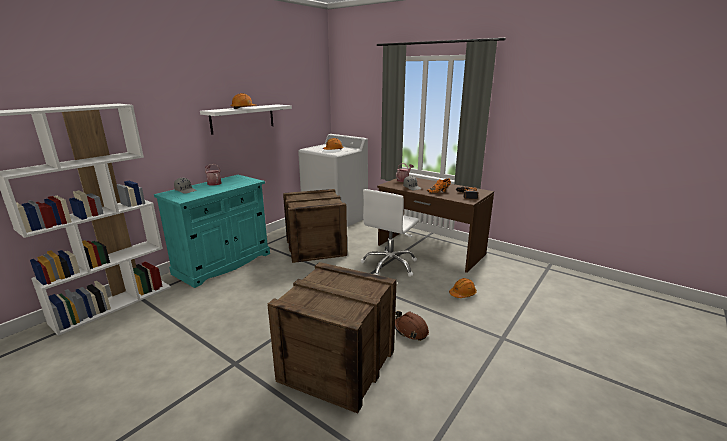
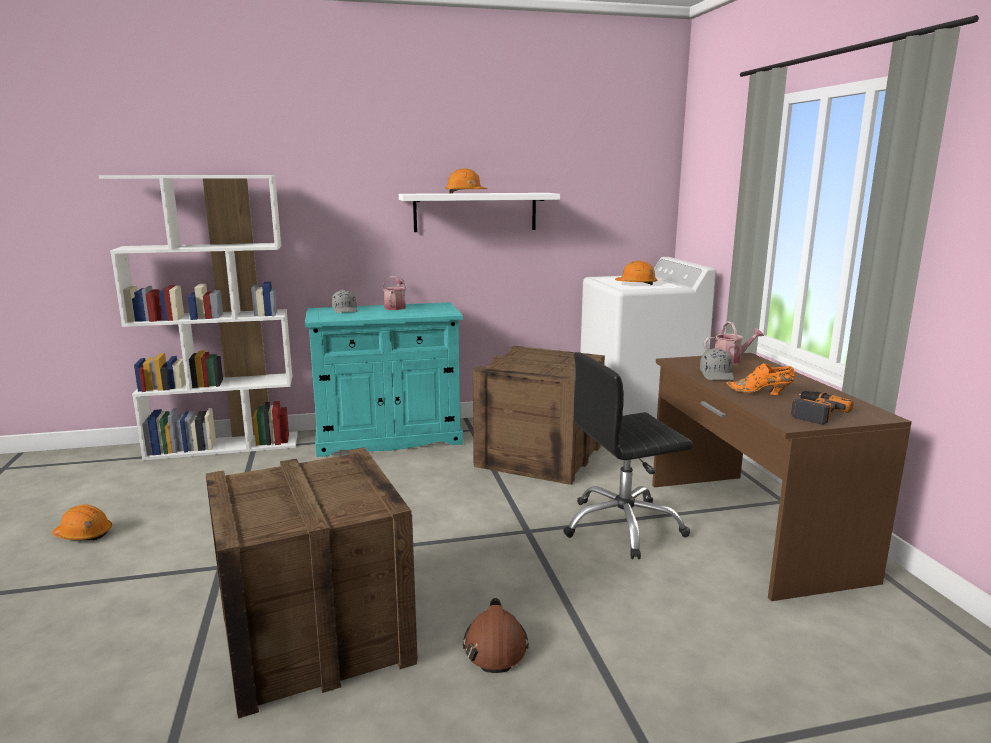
camera: 40 degrees right, 5 degrees down
white office chair [361,189,419,277] -> black office chair [563,352,693,559]
orange hard hat [449,278,477,298] -> orange hard hat moved to [52,505,112,540]

